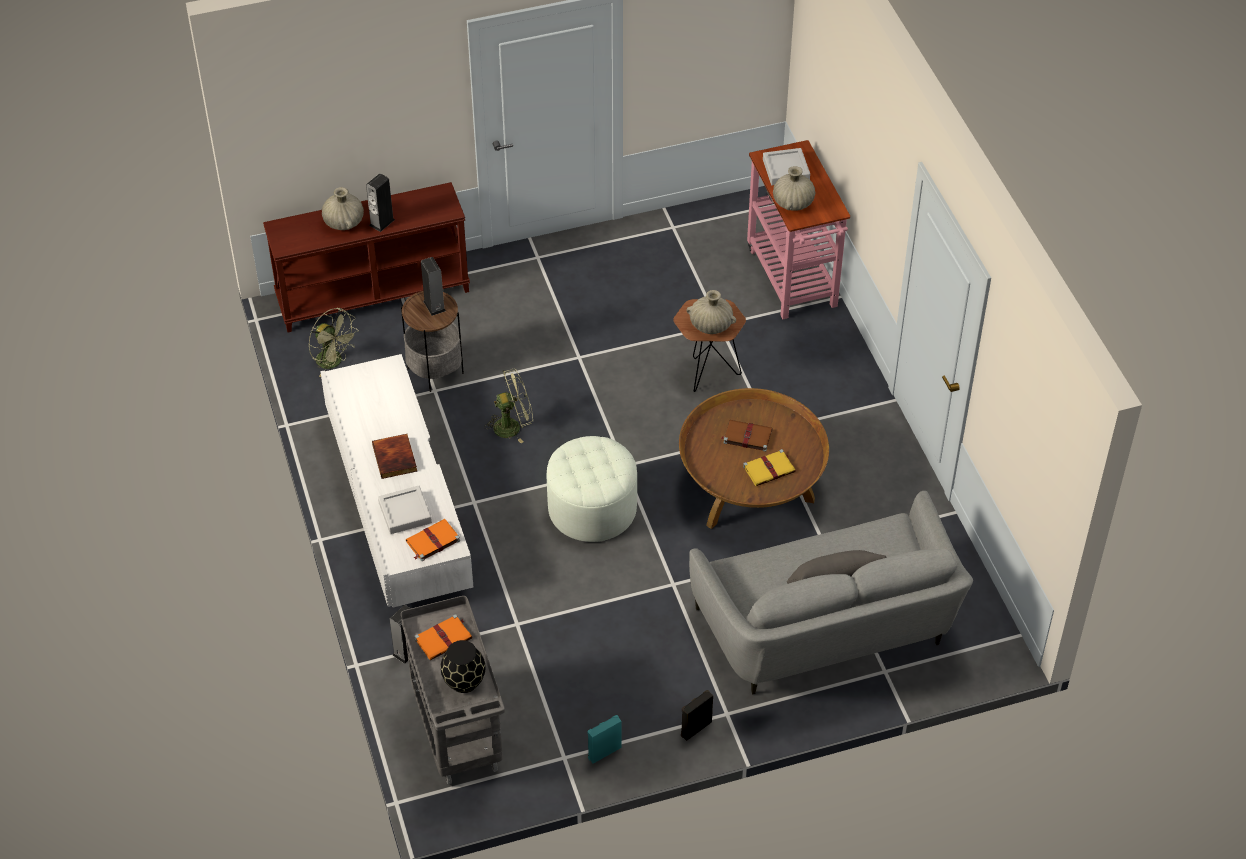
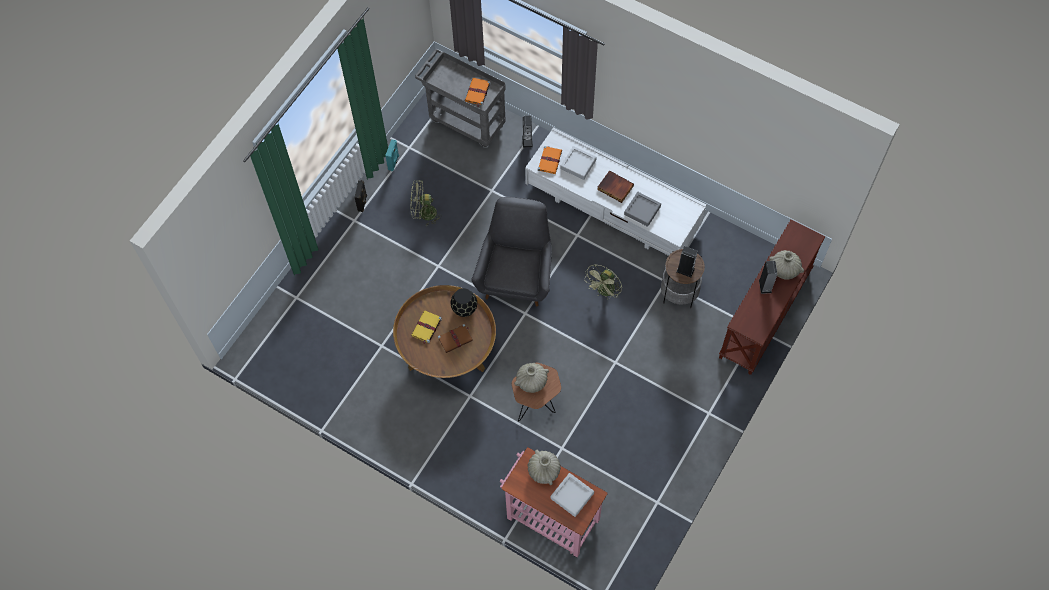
camera: 140 degrees right, 15 degrees up
green fan [308,308,359,377] -> green fan moved to [410,180,442,226]
black vase [440,640,485,693] -> black vase moved to [451,288,477,317]
white ottoman [547,436,637,542] -> grey armchair [471,197,552,306]
grey sofa [689,491,973,695] -> none
none -> grey tray [624,192,661,227]

